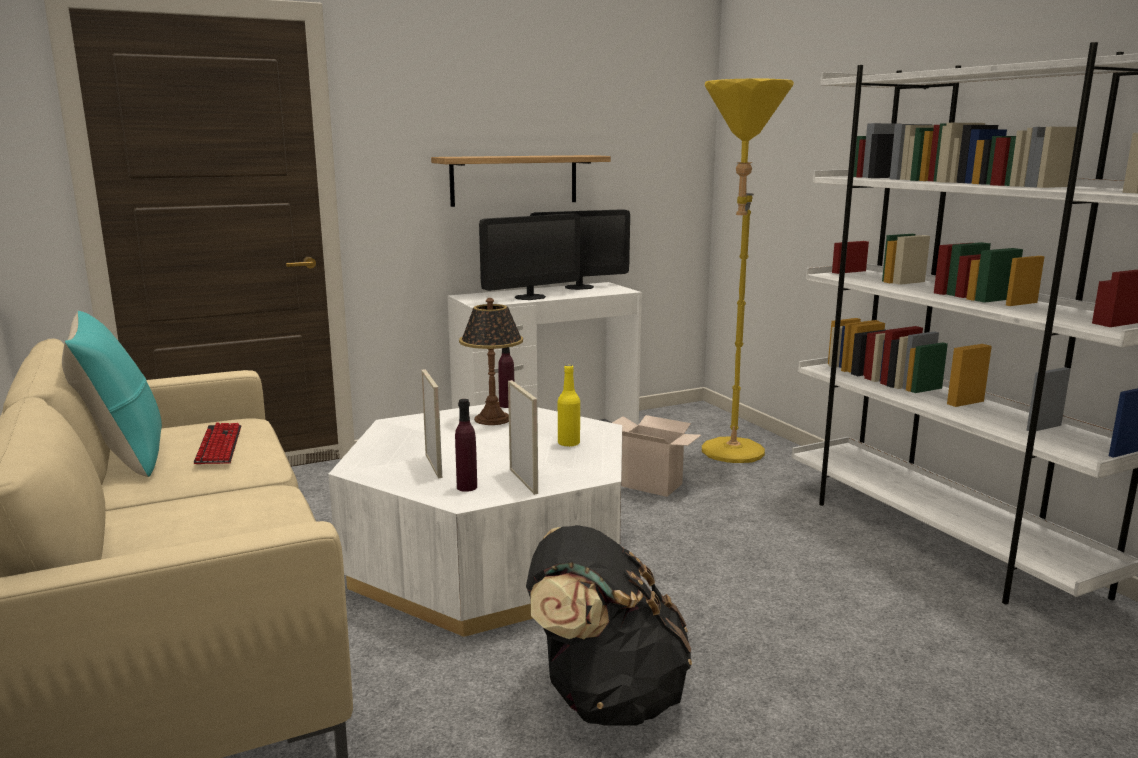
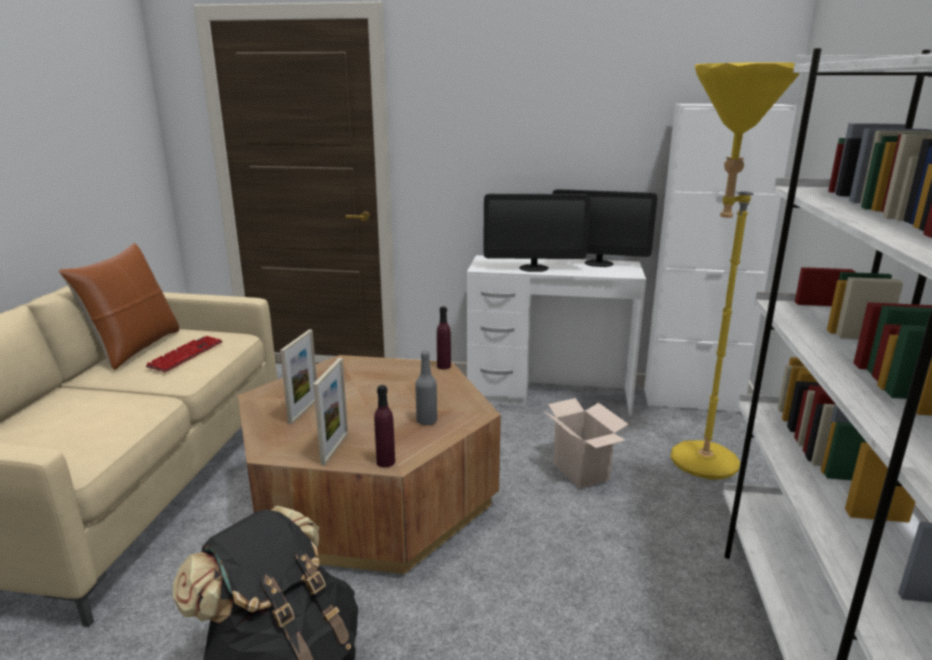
camera: 35 degrees right, 5 degrees up
turquoise pillow [62,311,162,477] -> brown pillow [58,243,179,370]
white coffee table [328,404,622,637] -> brown coffee table [238,355,501,574]
shelf [431,155,611,207] -> none
purple bottle [455,399,477,492] -> purple bottle moved to [374,385,395,467]
table lamp [459,298,523,425] -> none
yellow bottle [558,365,580,447] -> grey bottle [415,351,437,425]
none -> white cabinet [644,104,796,413]

